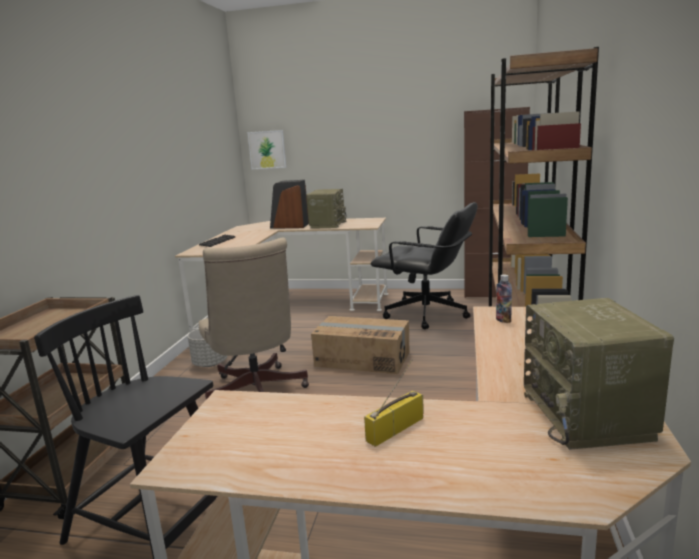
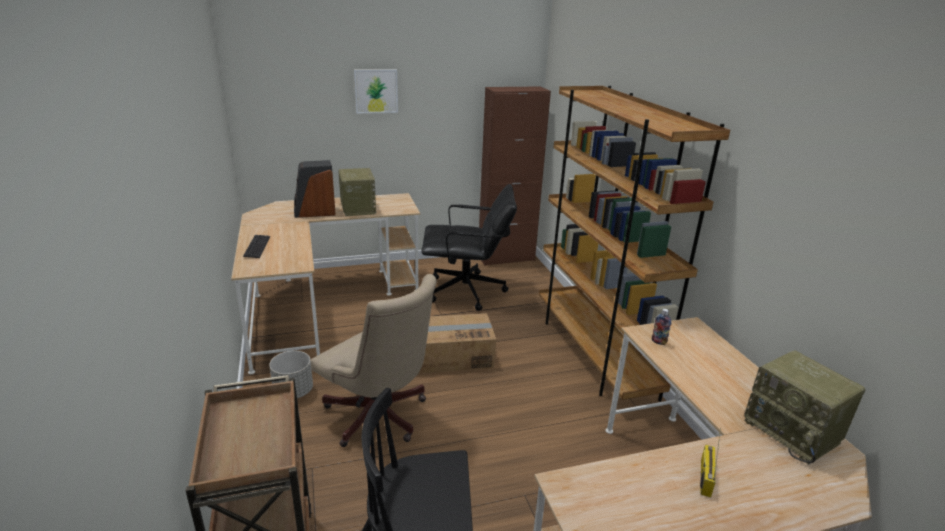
camera: 30 degrees left, 10 degrees up
picture [247,130,287,169] -> picture moved to [354,69,398,113]

